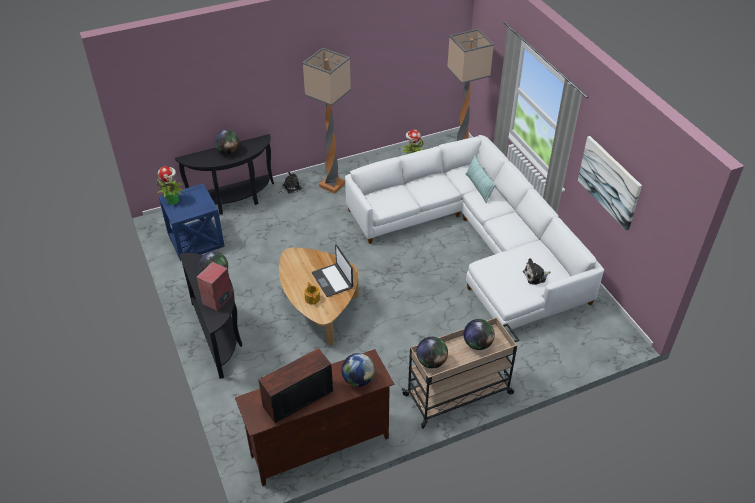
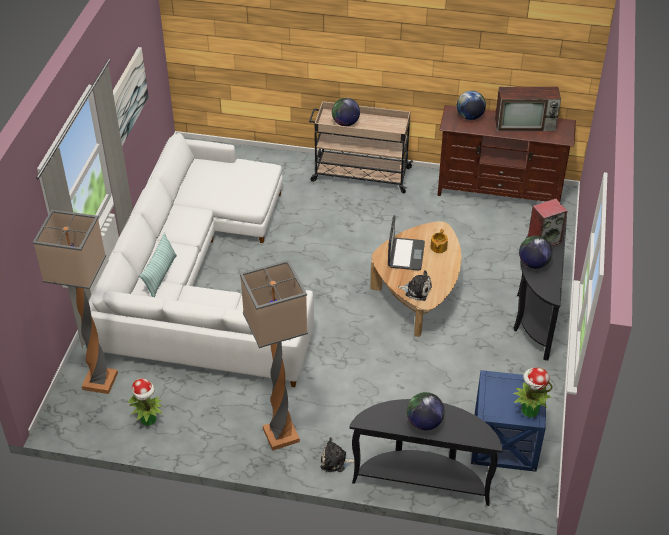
camera: 145 degrees left, 0 degrees up
globe [416,337,448,368] -> none
plush toy [523,258,550,285] -> plush toy moved to [398,270,432,301]

